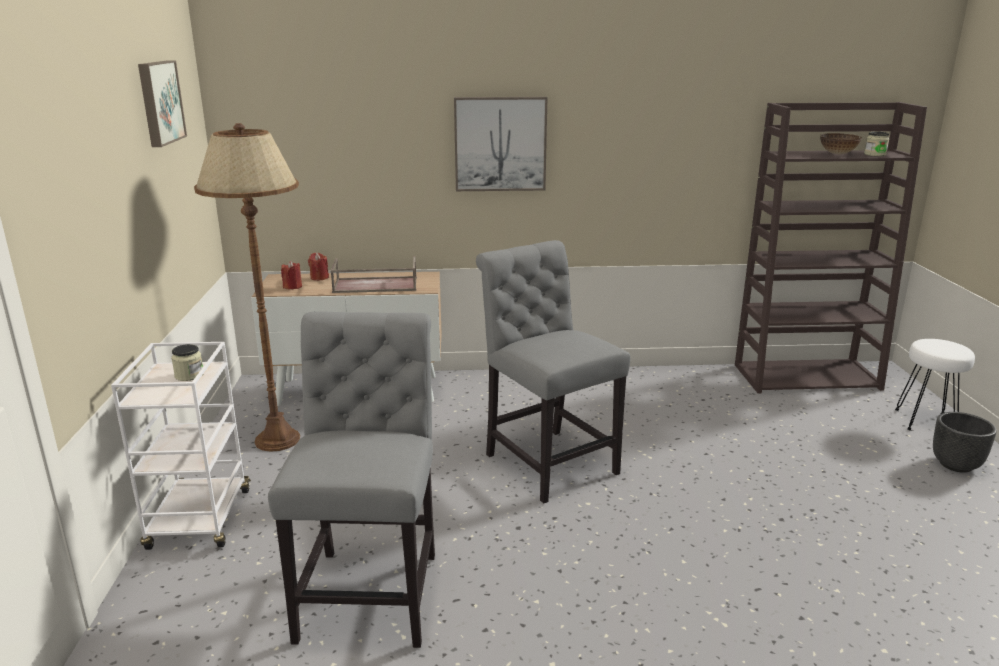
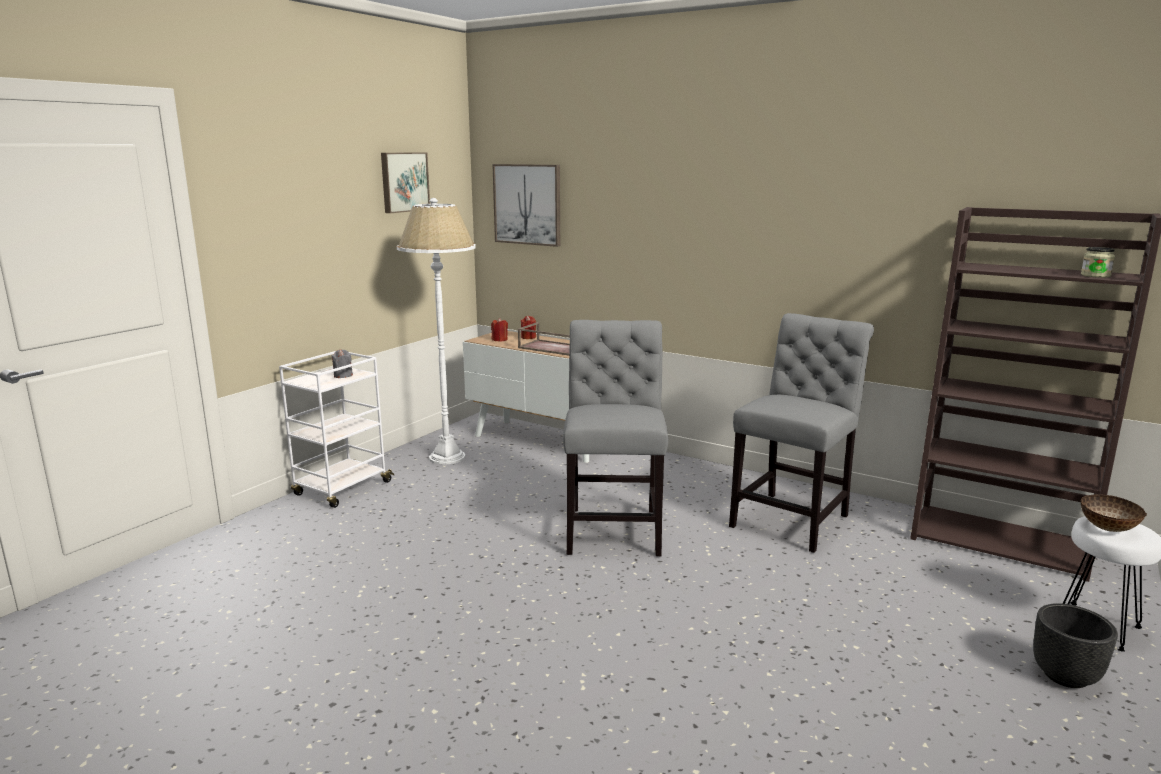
camera: 35 degrees right, 5 degrees down
jar [171,344,204,381] -> grey candle [331,349,353,378]
brown floor lamp [194,123,300,452] -> white floor lamp [397,198,476,464]
grey chair [268,312,435,648] -> grey chair moved to [729,313,874,553]
picture [454,97,548,191] -> picture moved to [492,164,560,247]
bowl [820,133,862,154] -> bowl moved to [1081,494,1147,532]

